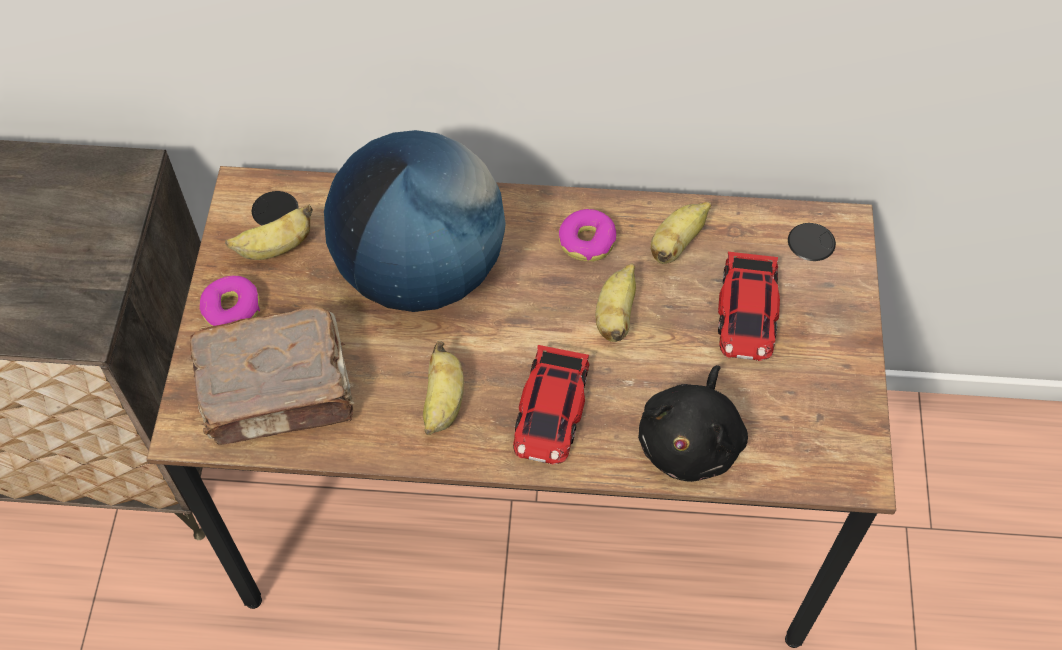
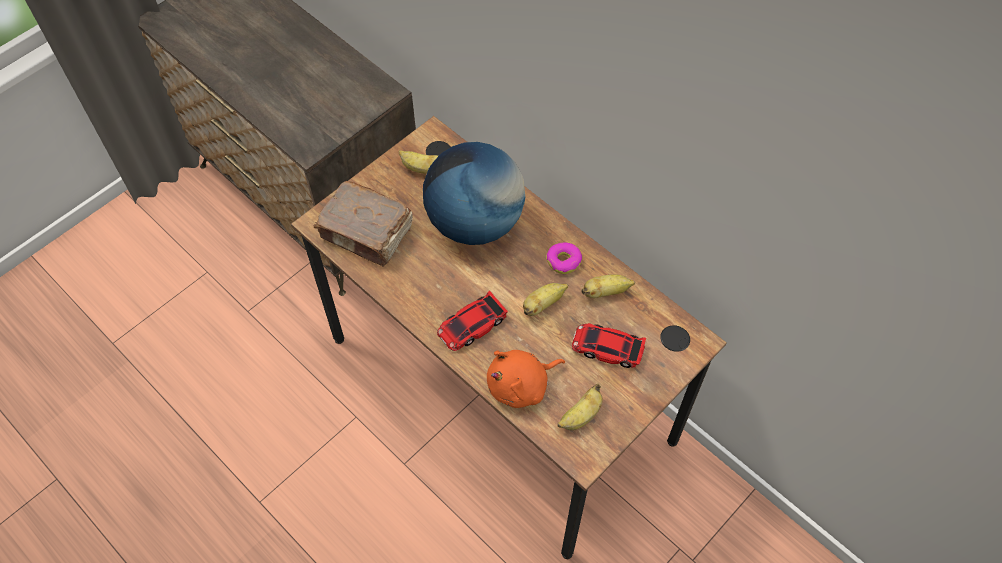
camera: 40 degrees right, 0 degrees up
donut [200,275,260,326] -> none
banana [423,341,464,435] -> banana moved to [558,384,603,430]
black plush toy [638,365,748,482] -> orange plush toy [487,350,565,408]
toy car [718,252,780,361] -> toy car turned 60 degrees clockwise [572,323,646,368]

